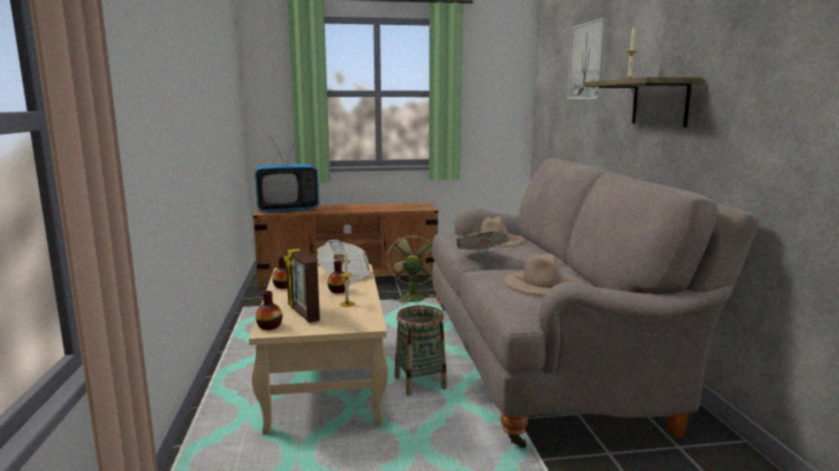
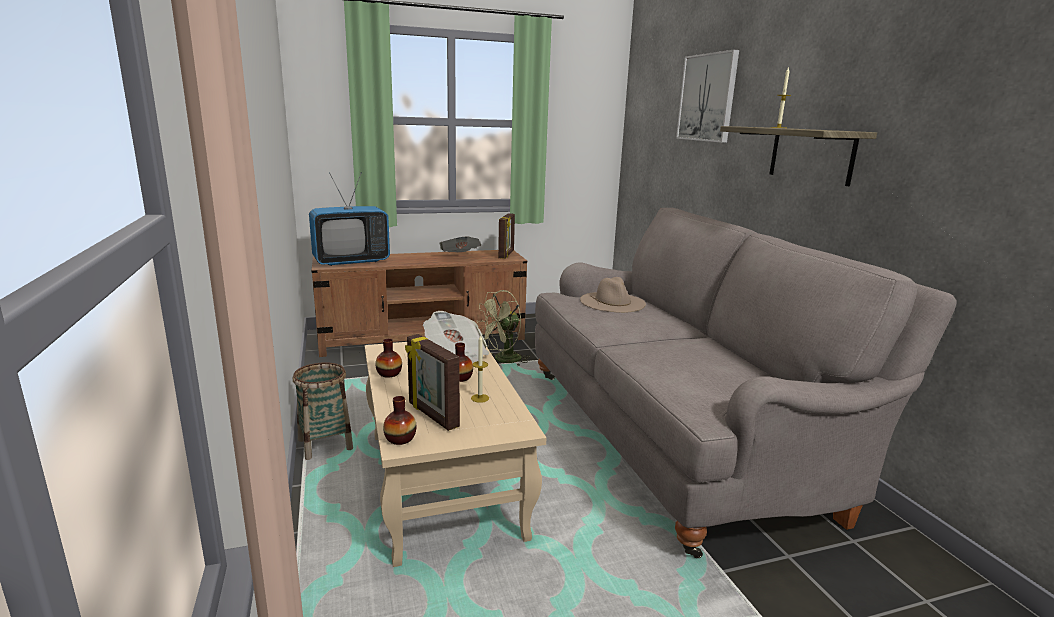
camera: 10 degrees left, 5 degrees up
green fan [387,233,434,305] -> green fan turned 120 degrees counterclockwise [477,290,530,366]
basket [395,306,447,396] -> basket moved to [293,362,353,460]
newspaper [456,231,509,250] -> newspaper moved to [439,236,481,252]
beige hat [505,253,583,295] -> none
none -> picture frame [498,213,515,259]

